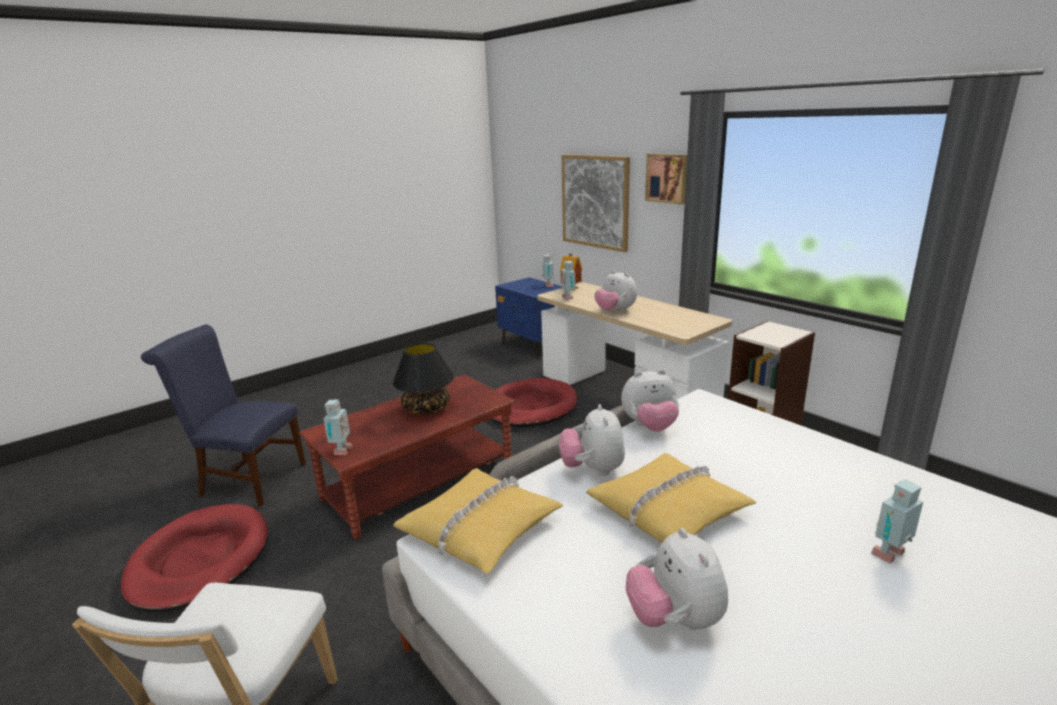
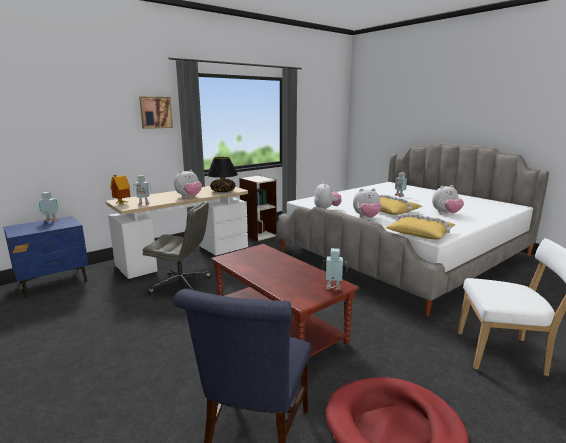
camera: 90 degrees left, 5 degrees down
black table lamp [393,343,454,415] -> black table lamp moved to [207,157,238,192]
red dog bed [491,378,577,427] -> grey office chair [143,202,211,294]
picture [562,155,630,252] -> none

